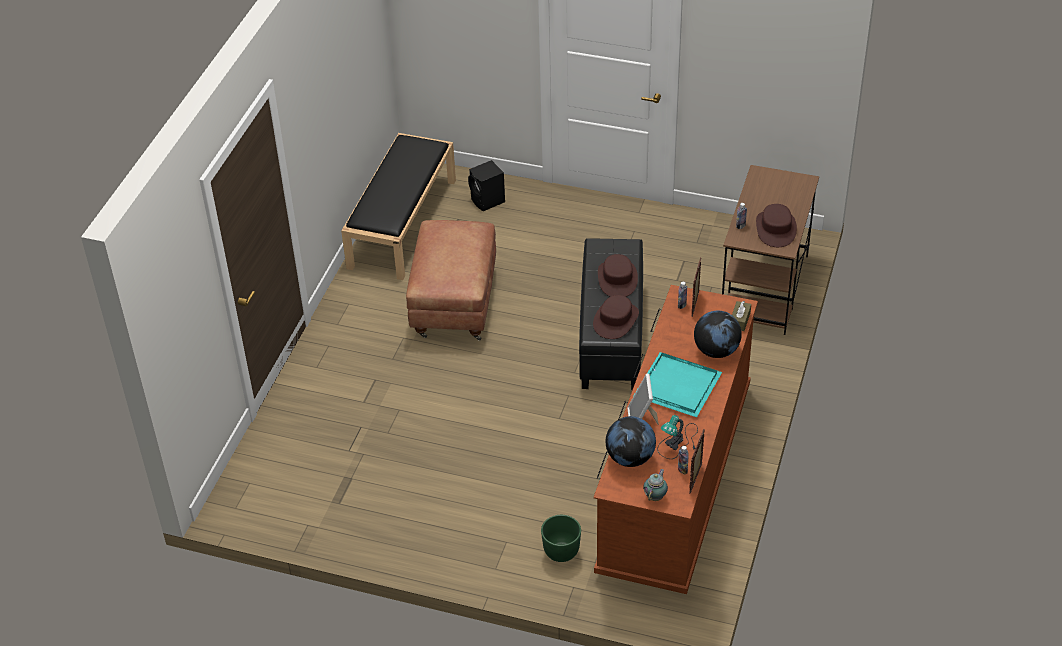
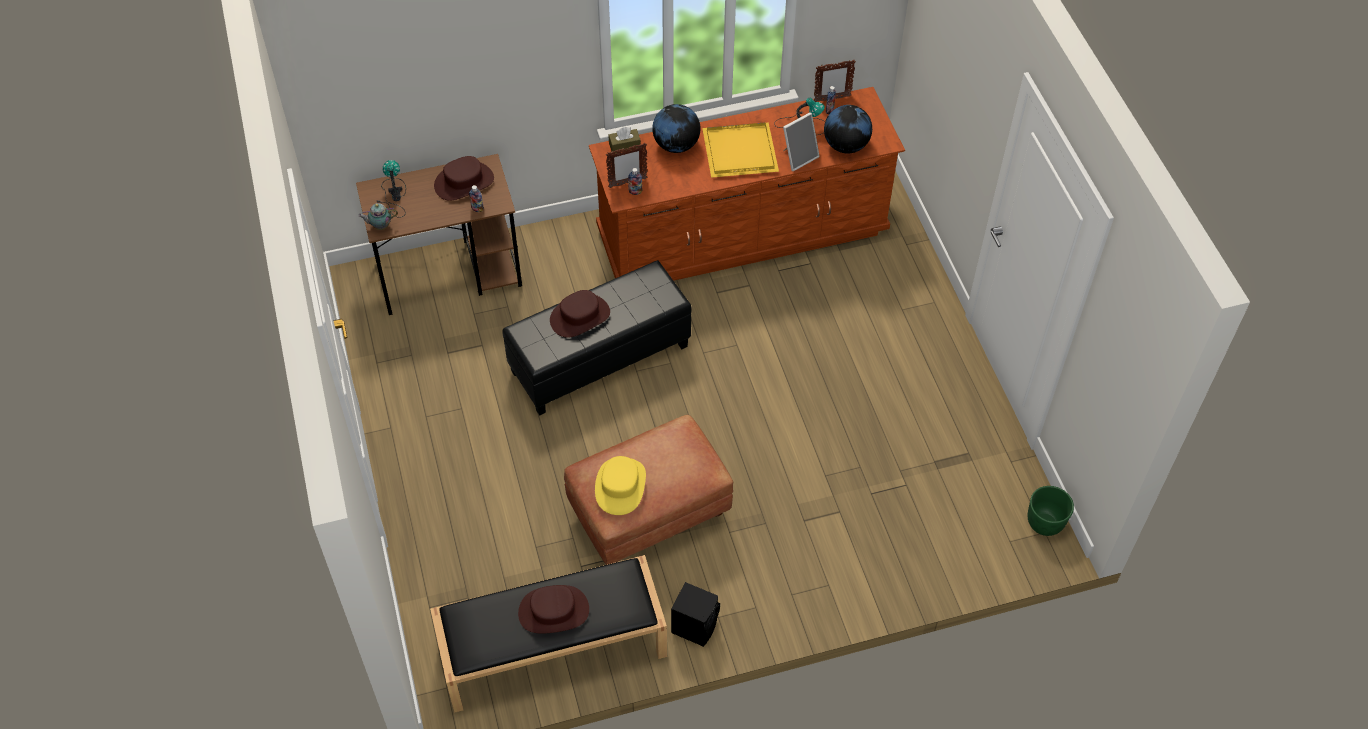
camera: 125 degrees left, 10 degrees up
black speaker [468,160,505,211] -> black speaker moved to [671,582,720,647]
green planter [541,515,581,562] -> green planter moved to [1027,486,1074,536]
brown hat [593,295,639,339] -> brown hat moved to [518,585,589,633]
turquoise tray [633,352,722,417] -> yellow tray [702,122,779,178]
teapot [643,469,668,501] -> teapot moved to [358,203,398,230]
none -> table lamp [377,160,406,218]
none -> yellow hat [595,456,646,515]

